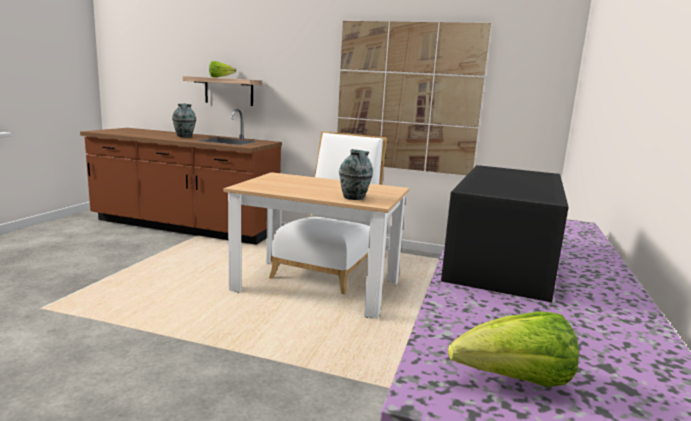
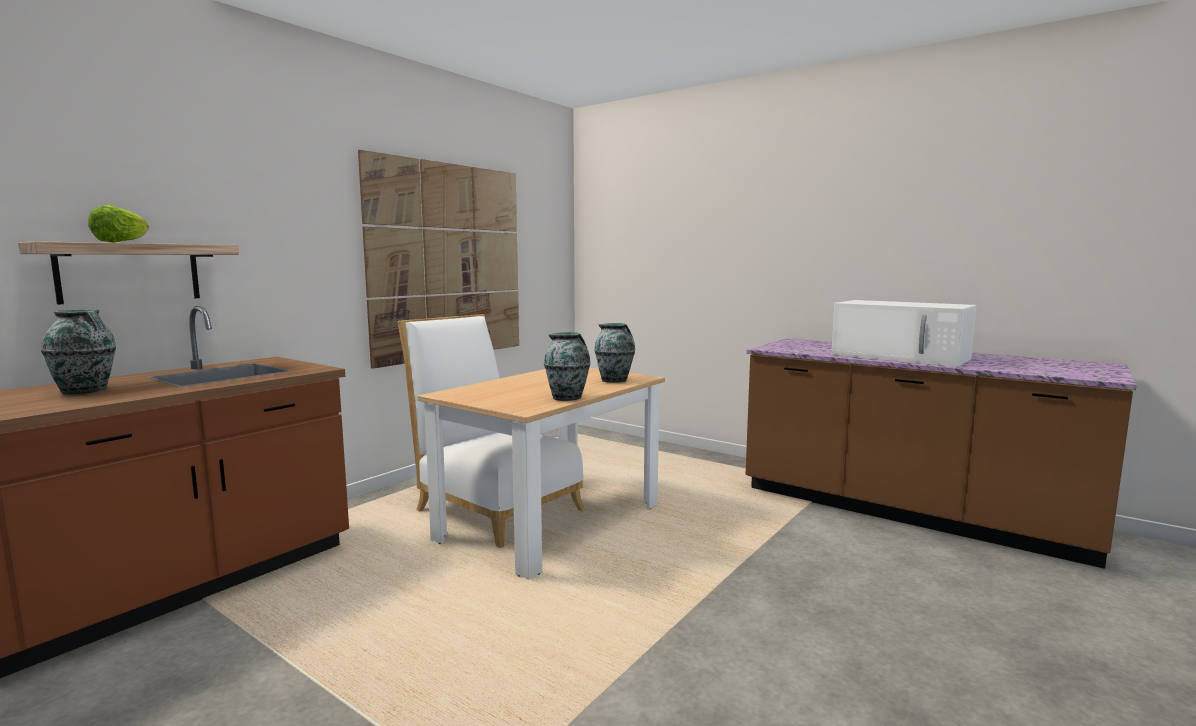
camera: 70 degrees left, 5 degrees down
black microwave [441,165,569,302] -> white microwave [831,300,976,367]
lettuce [448,311,579,387] -> none
none -> vase [544,332,590,401]

